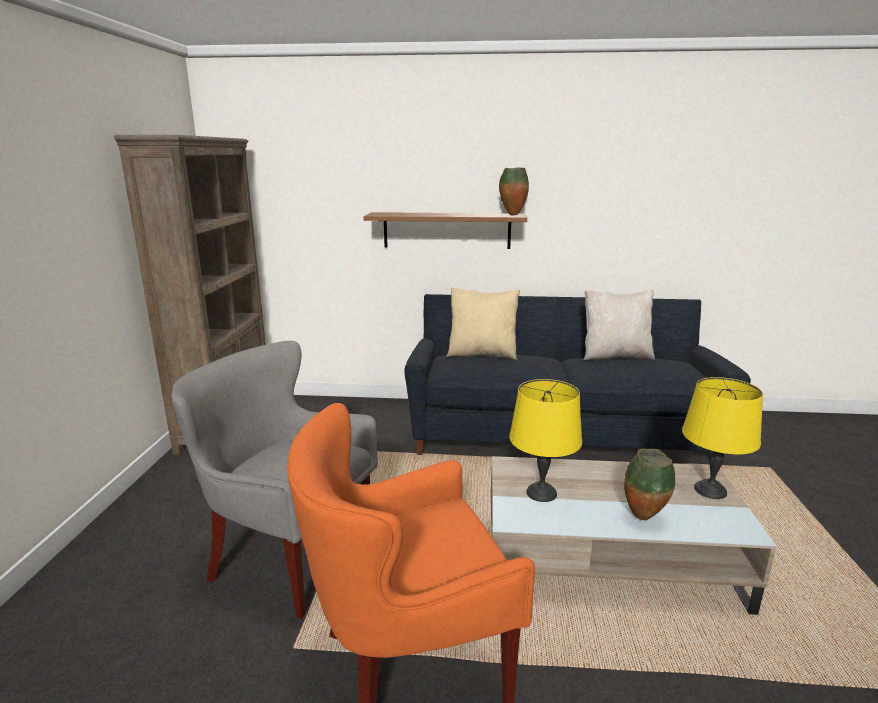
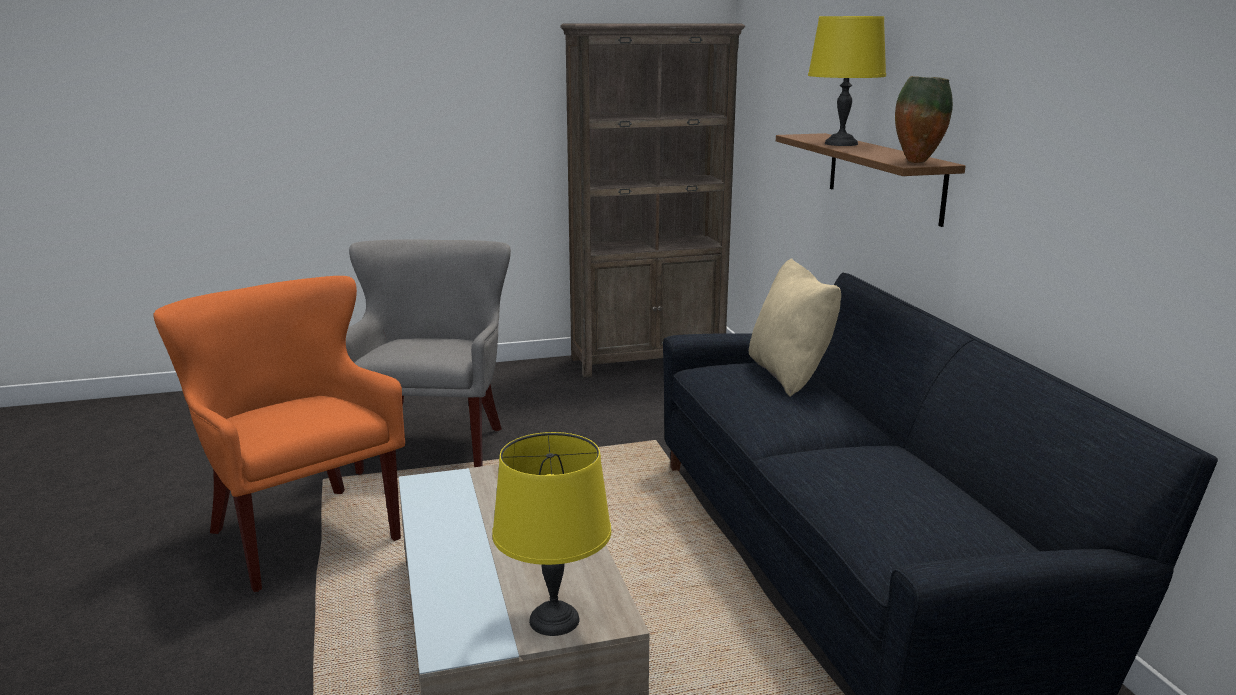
camera: 70 degrees right, 0 degrees up
yellow table lamp [509,379,582,502] -> yellow table lamp moved to [808,16,886,146]
beige pillow [583,290,655,360] -> none
vase [624,449,675,520] -> none

